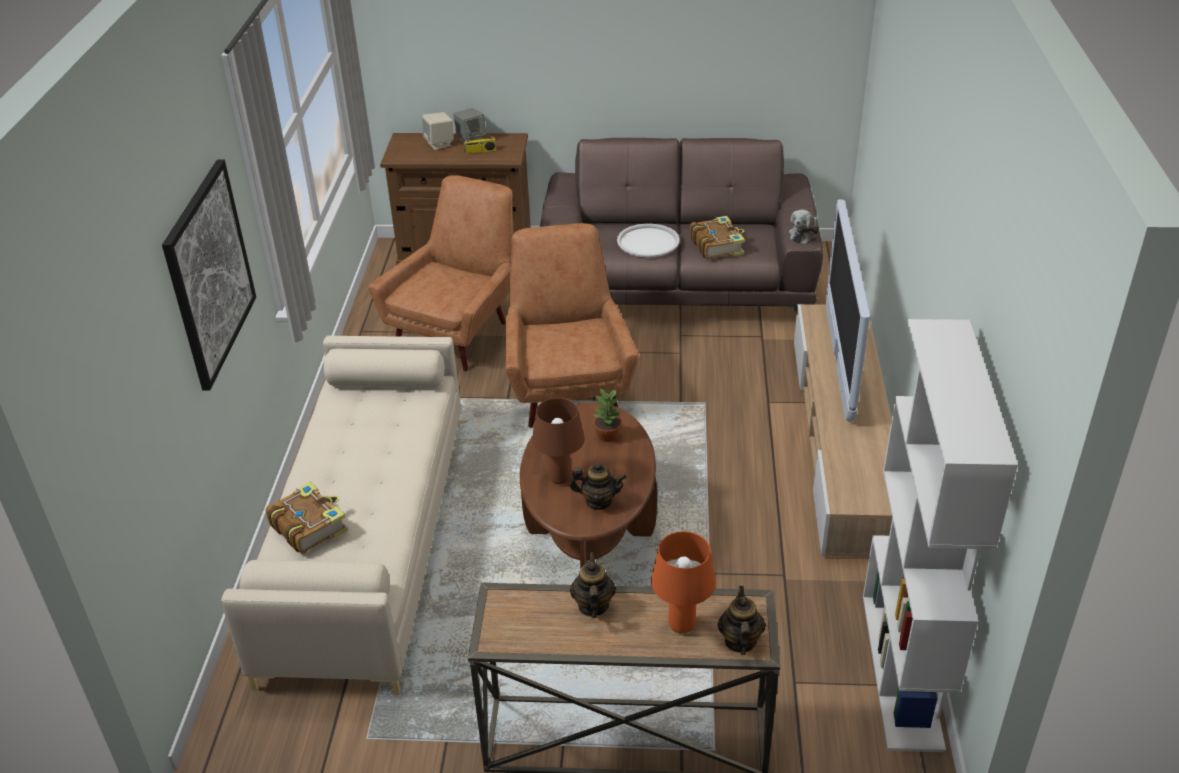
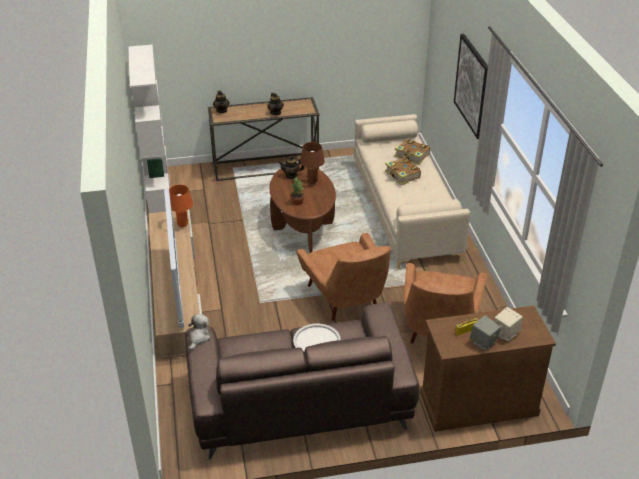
camera: 165 degrees right, 0 degrees up
orange table lamp [651,531,716,633] -> orange table lamp moved to [169,185,193,227]
book [690,216,745,259] -> book moved to [385,157,421,185]

